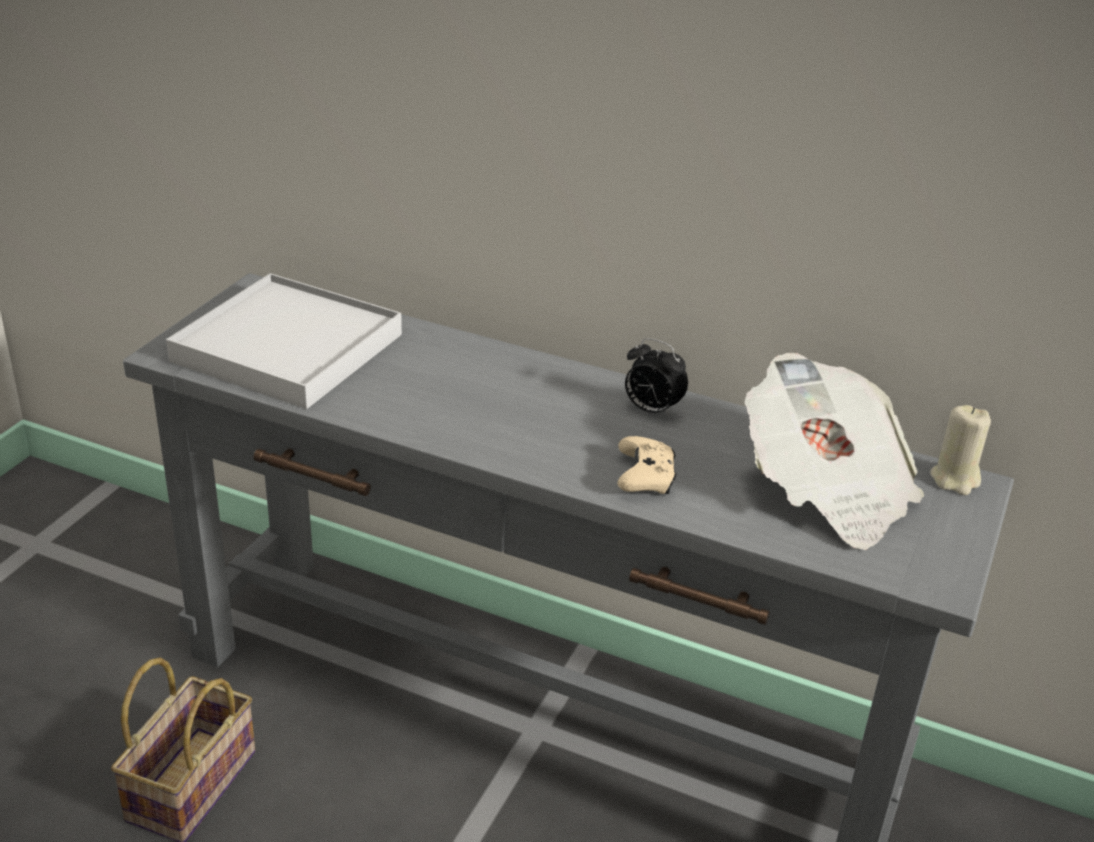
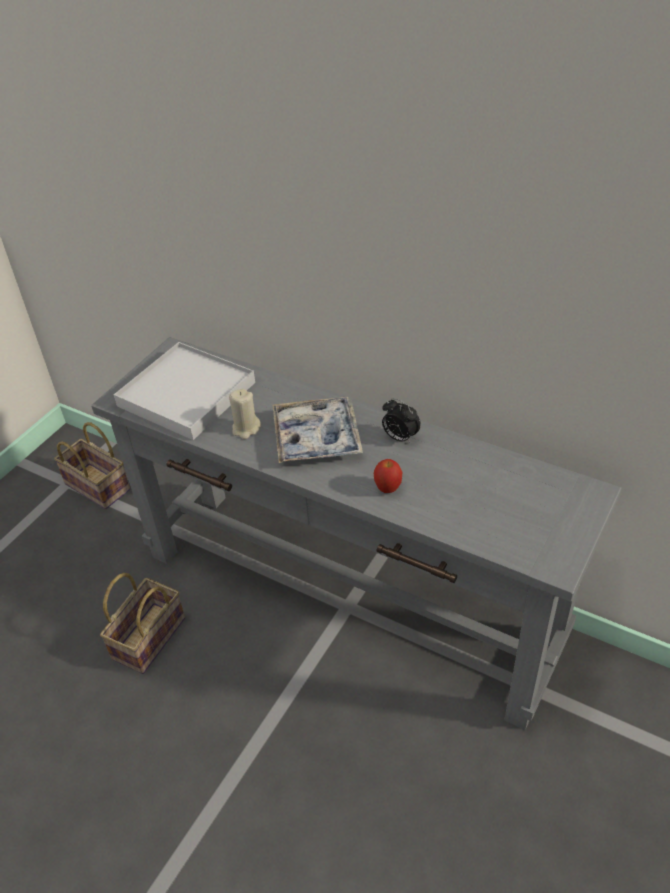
camera: 10 degrees right, 10 degrees up
beige game controller [617,436,677,494] -> apple [374,459,403,493]
newspaper [745,353,924,550] -> none
beige candle [930,405,991,495] -> beige candle moved to [229,389,261,439]
none -> basket [54,422,130,509]
none -> tray [272,397,363,463]

